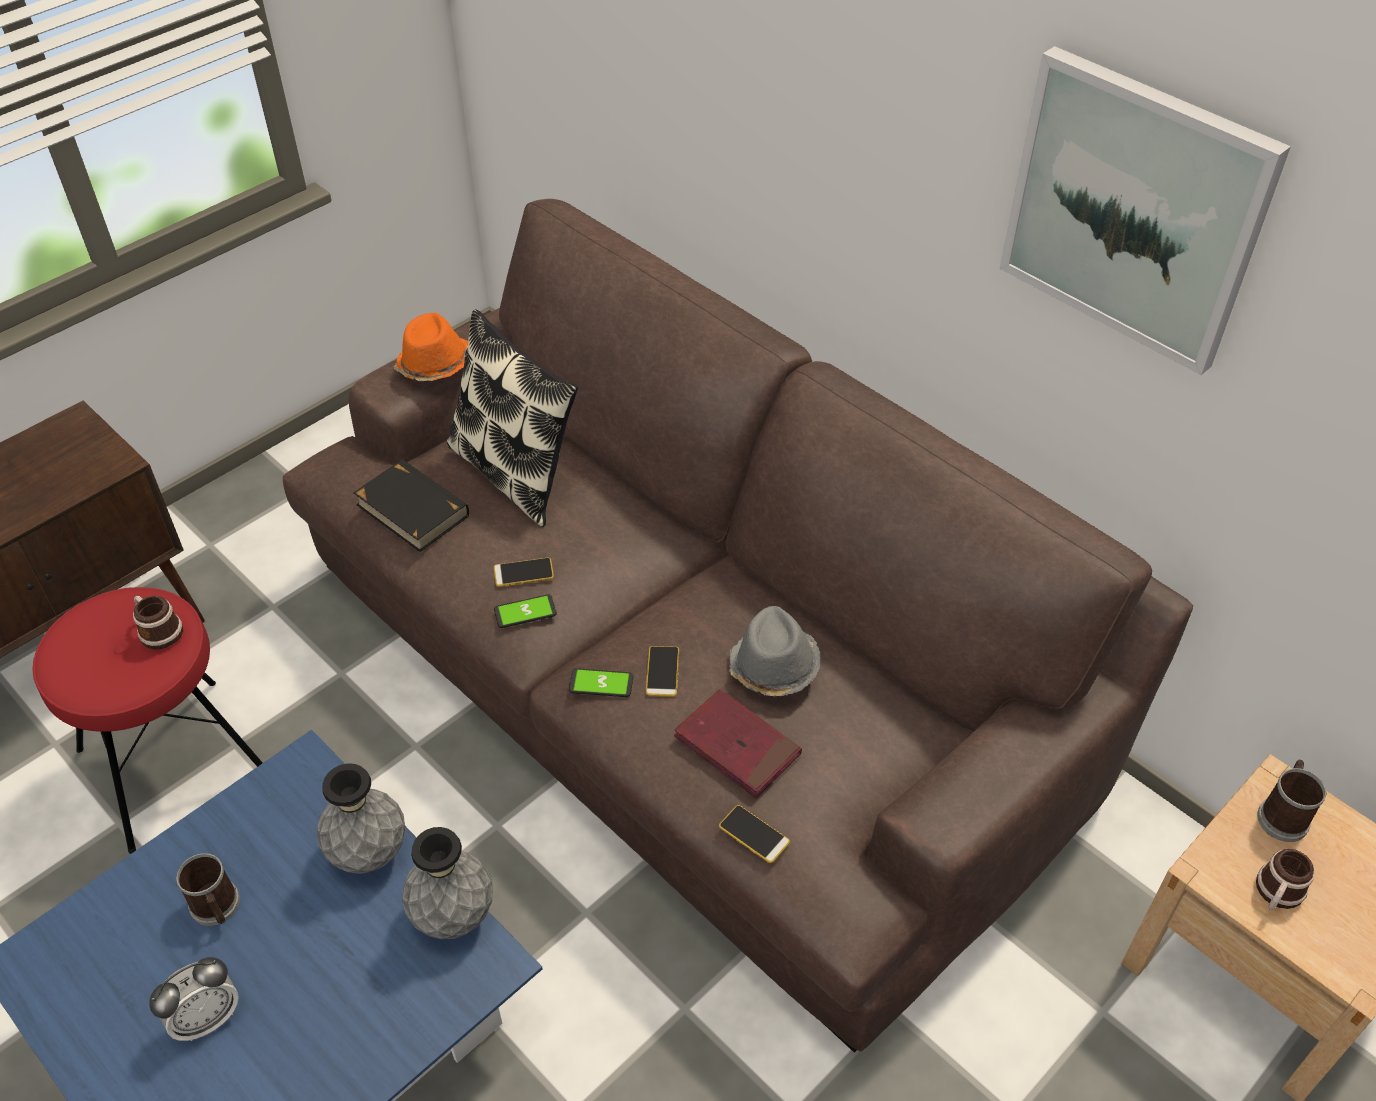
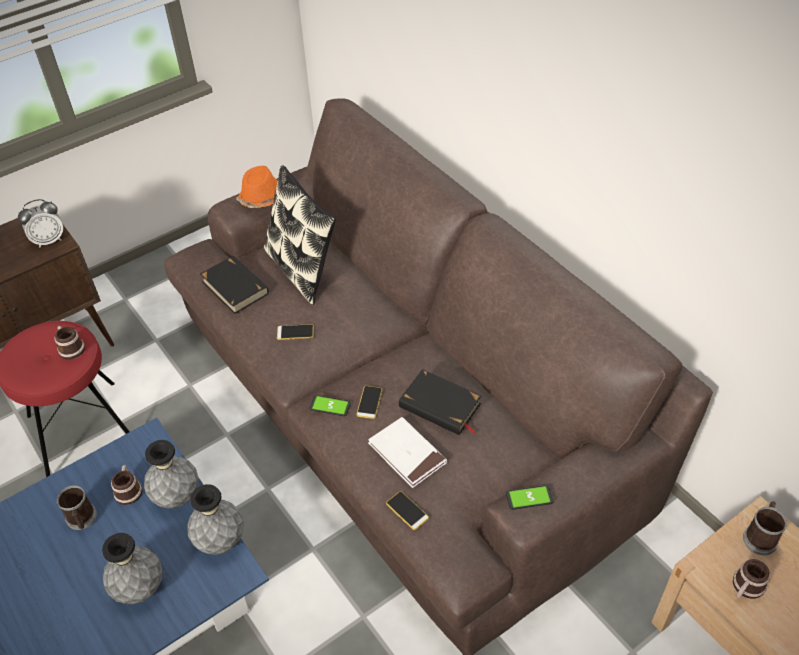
camera: 10 degrees right, 0 degrees up
alarm clock [149,957,239,1041] -> alarm clock moved to [18,199,63,248]
phone [494,594,557,628] -> phone moved to [506,485,553,510]
red book [674,689,802,798] -> white book [368,417,447,488]
grey hat [729,606,821,696] -> black book [399,369,481,435]
picture [999,46,1291,375] -> none
none -> grey vase [102,533,163,604]
none -> mug [111,465,142,505]

